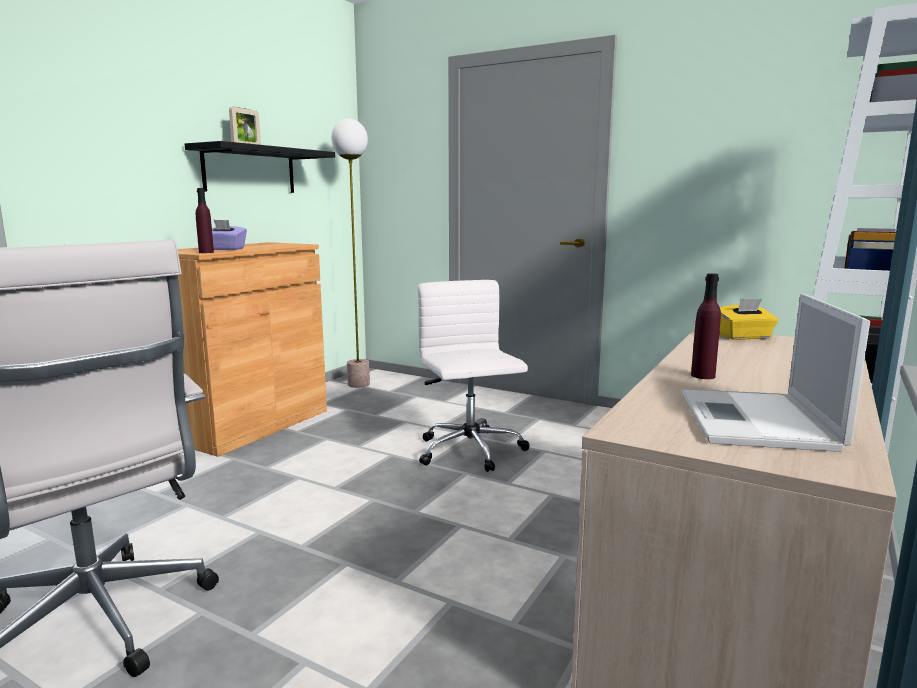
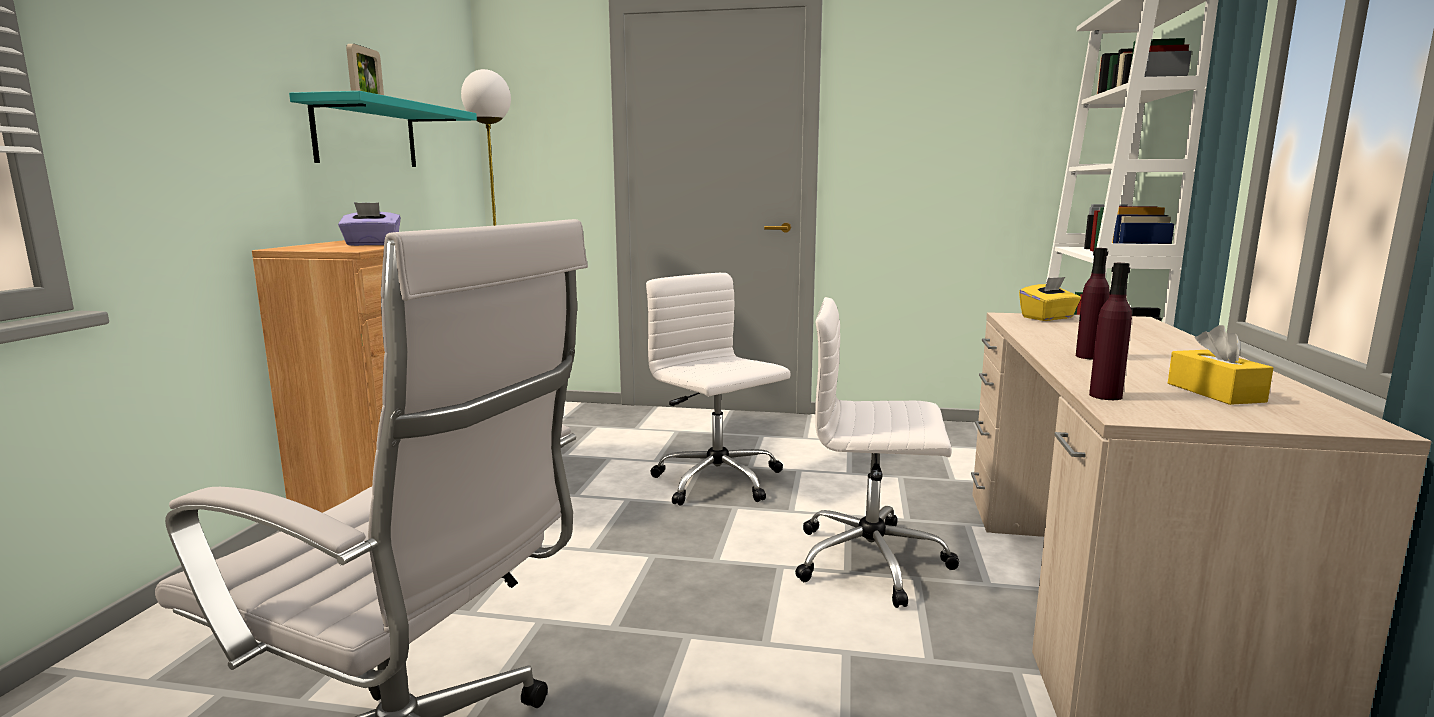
camera: 20 degrees left, 0 degrees up
black shelf [185,141,335,193] -> turquoise shelf [289,91,477,167]
purple bottle [196,188,214,253] -> purple bottle moved to [1089,263,1132,400]
laptop [681,293,870,452] -> yellow tissue box [1168,325,1273,405]
none -> white office chair [795,297,959,608]

